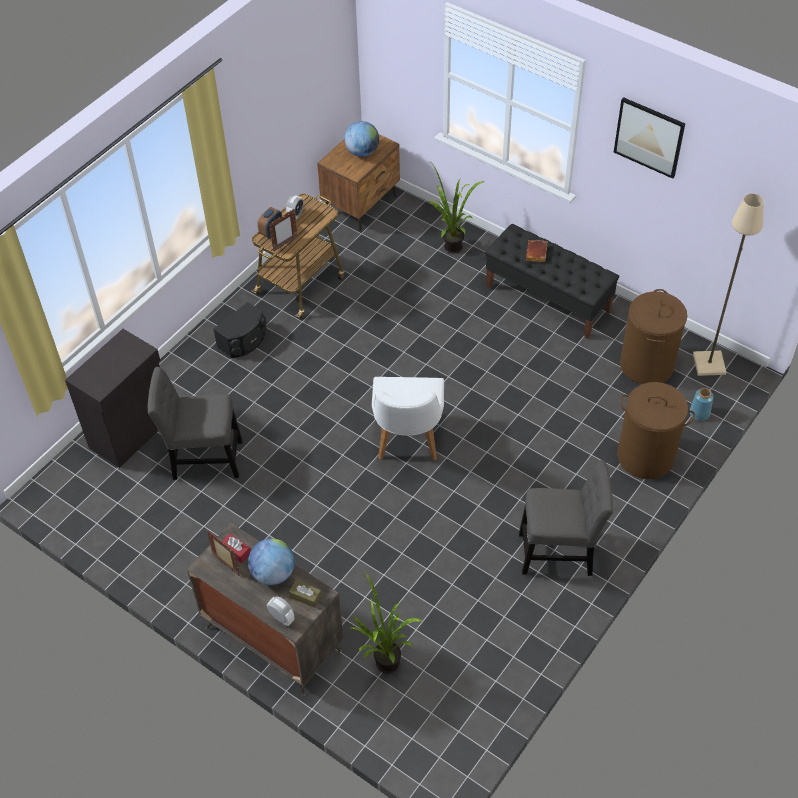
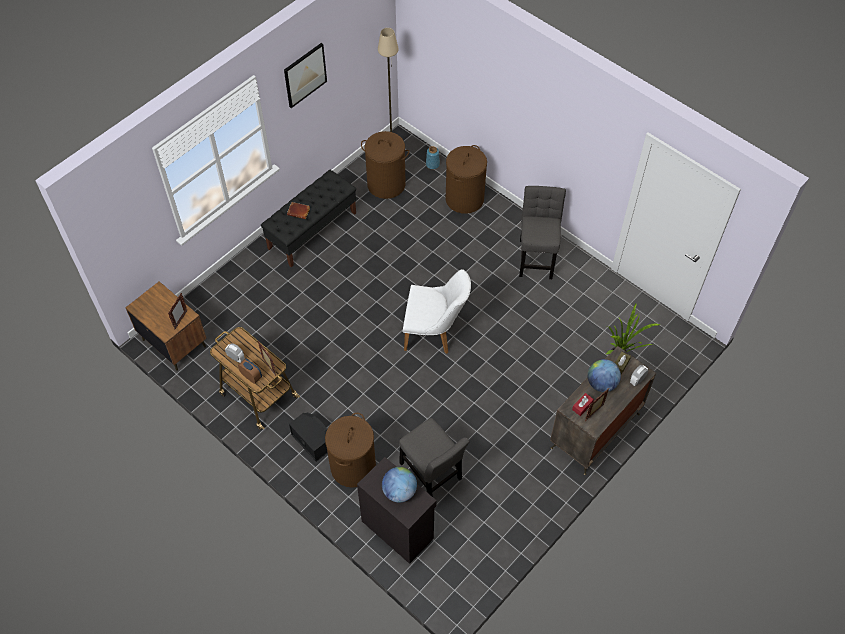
camera: 85 degrees left, 5 degrees up
grey chair [148,367,242,480] -> grey chair turned 45 degrees counterclockwise [399,418,469,497]
globe [344,121,379,157] -> globe moved to [382,467,417,503]
potted plant [428,164,486,253] -> none
none -> picture frame [168,293,187,330]
none -> brown laundry basket [325,413,376,488]

